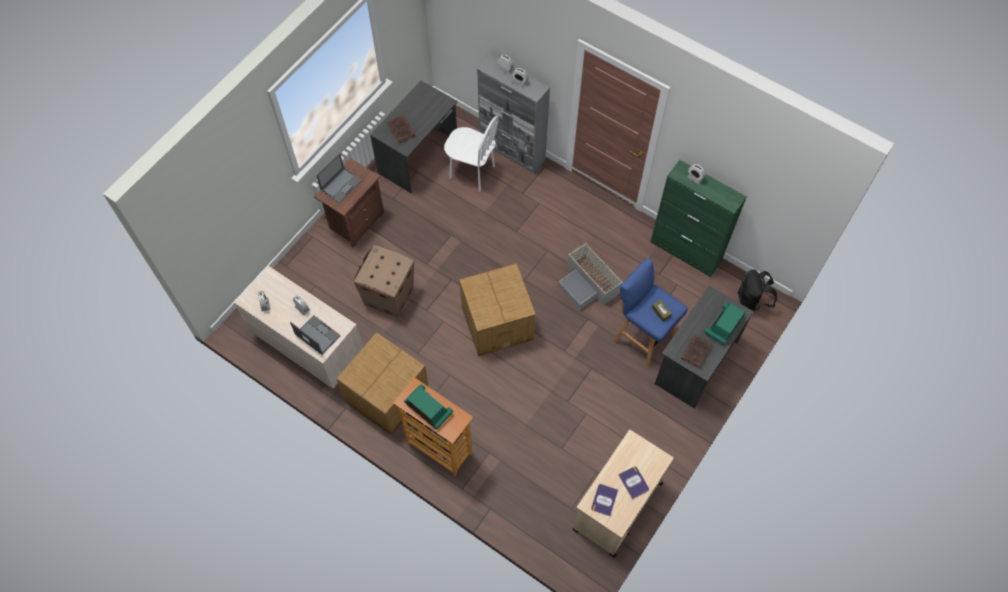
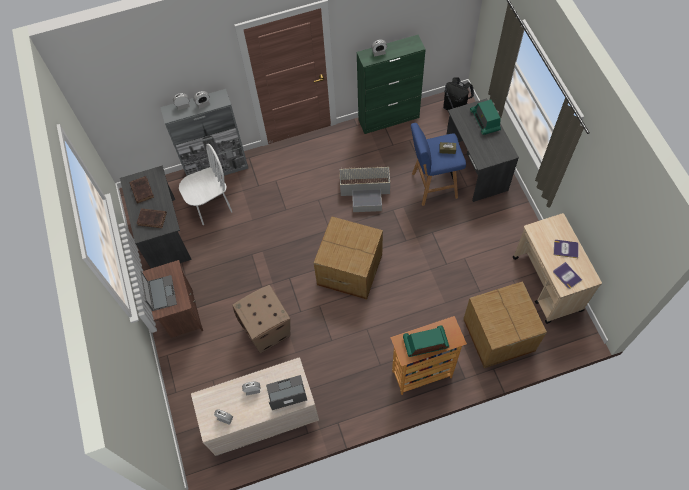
camera: 50 degrees left, 0 degrees up
cardboard box [336,332,429,435] -> cardboard box moved to [463,281,547,368]
brown book [681,334,713,369] -> brown book moved to [129,176,154,203]

